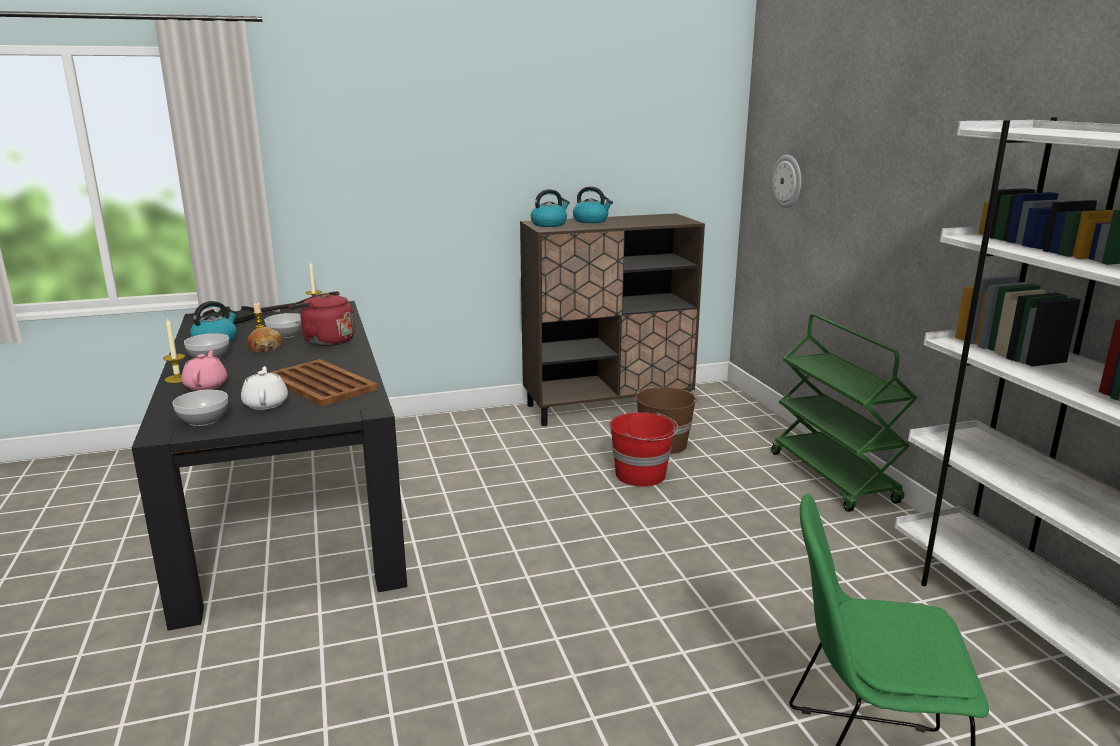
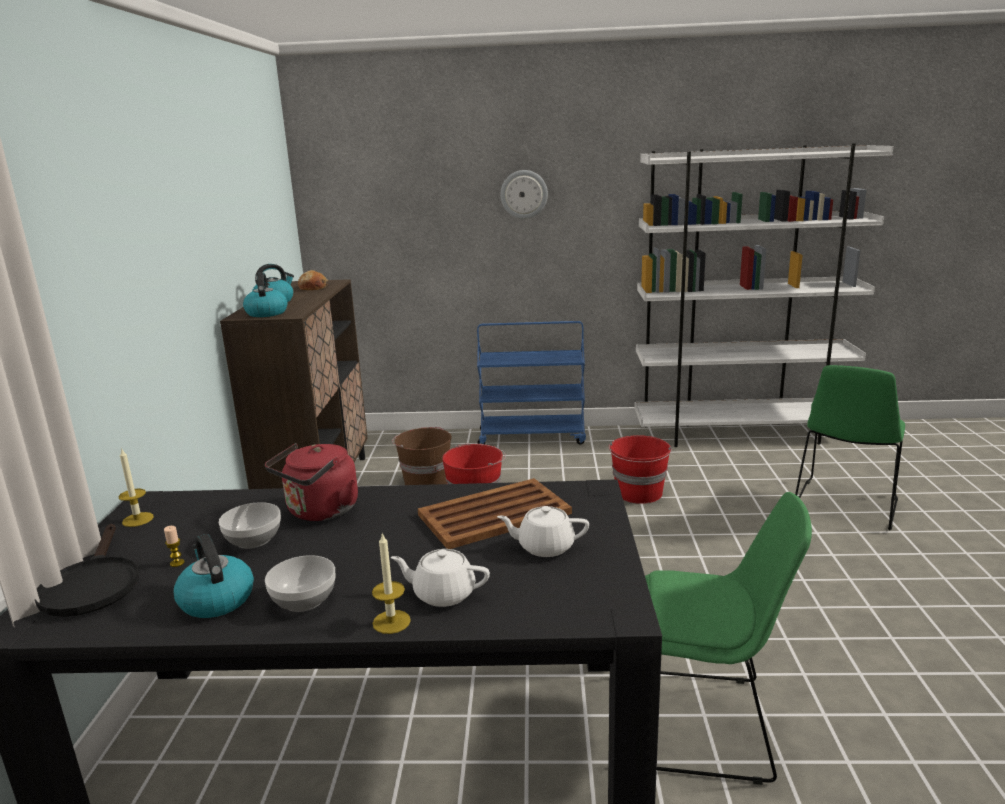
camera: 70 degrees left, 0 degrees up
bowl [173,390,228,426] -> none
pink teapot [181,350,227,391] -> white teapot [391,549,490,607]
bread [247,327,282,352] -> bread moved to [298,270,328,290]
green cart [771,314,918,512] -> blue cart [477,321,586,444]
wall clock [772,155,801,208] -> wall clock moved to [500,170,548,219]
none -> red bucket [609,435,672,504]
none -> green chair [645,492,812,785]

